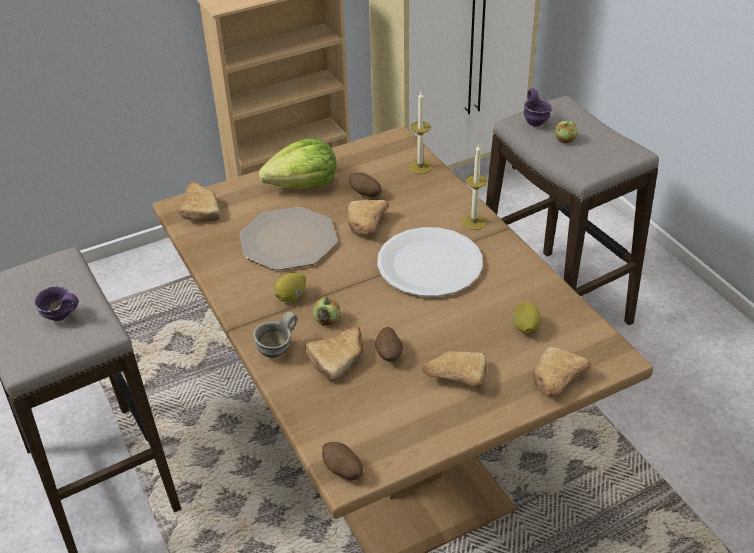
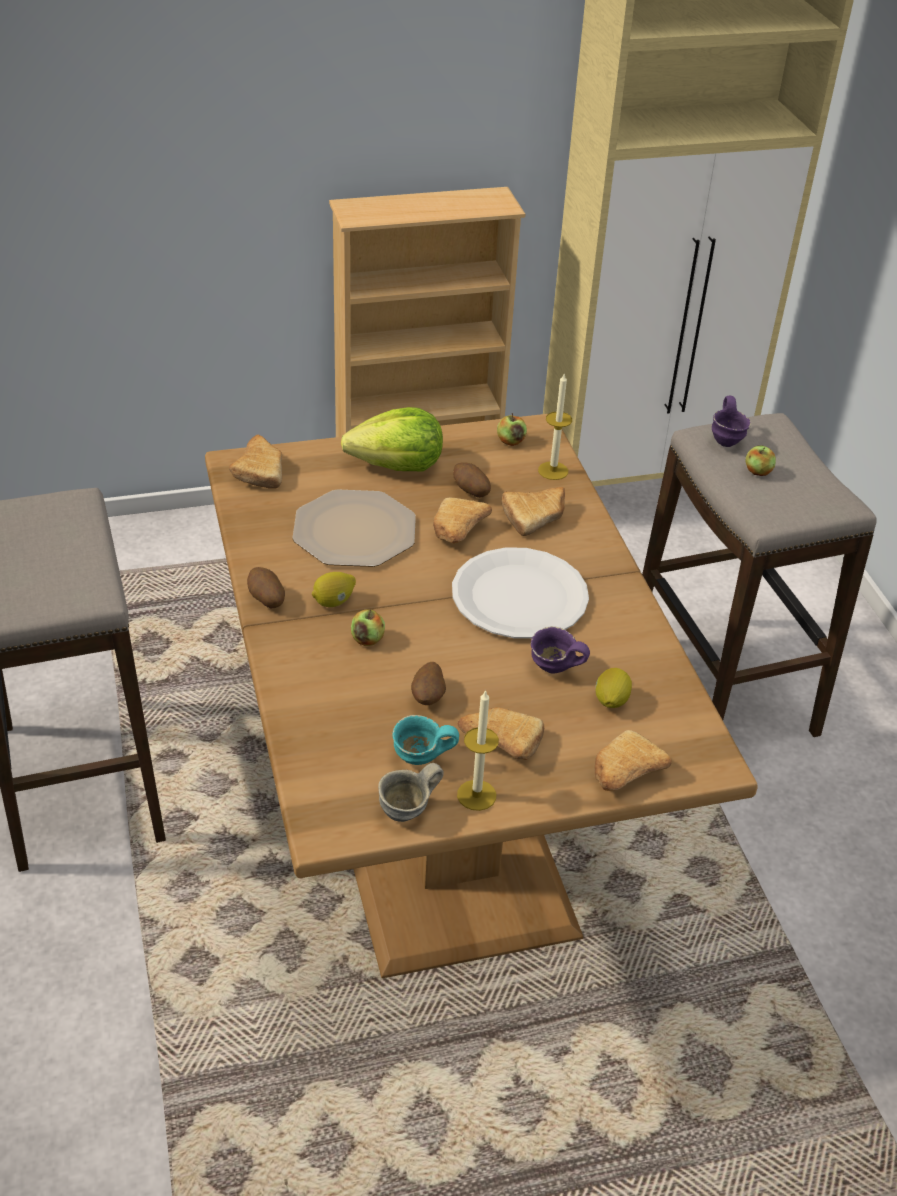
camera: 10 degrees right, 0 degrees up
purple mug [34,286,79,321] -> purple mug moved to [531,626,590,673]
grey mug [253,312,297,358] -> grey mug moved to [378,763,444,822]
bread [305,326,363,382] -> bread moved to [501,487,565,536]
potato [322,442,363,481] -> potato moved to [247,567,285,608]
candle [462,143,487,230] -> candle moved to [457,690,499,811]
none -> turquoise mug [392,715,459,765]
none -> apple [497,413,527,446]

